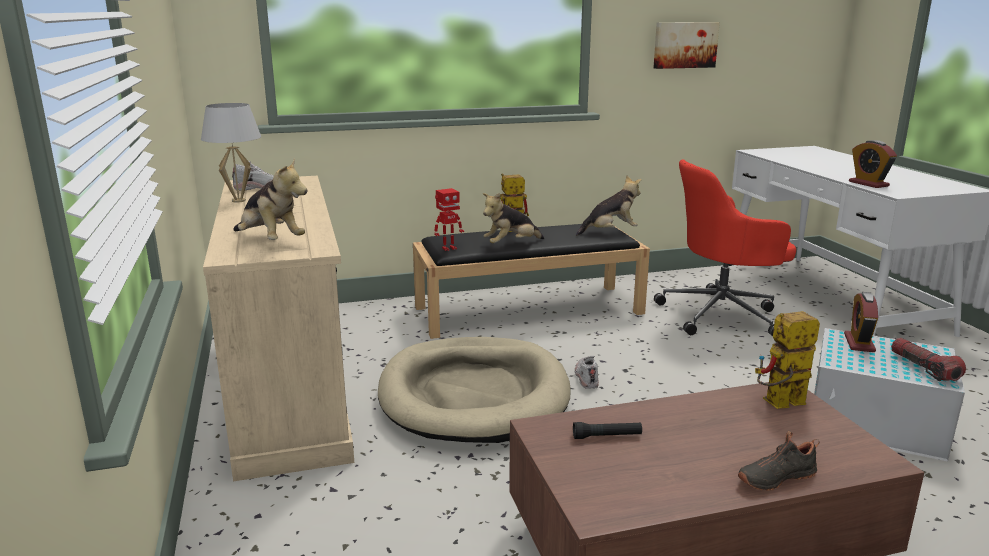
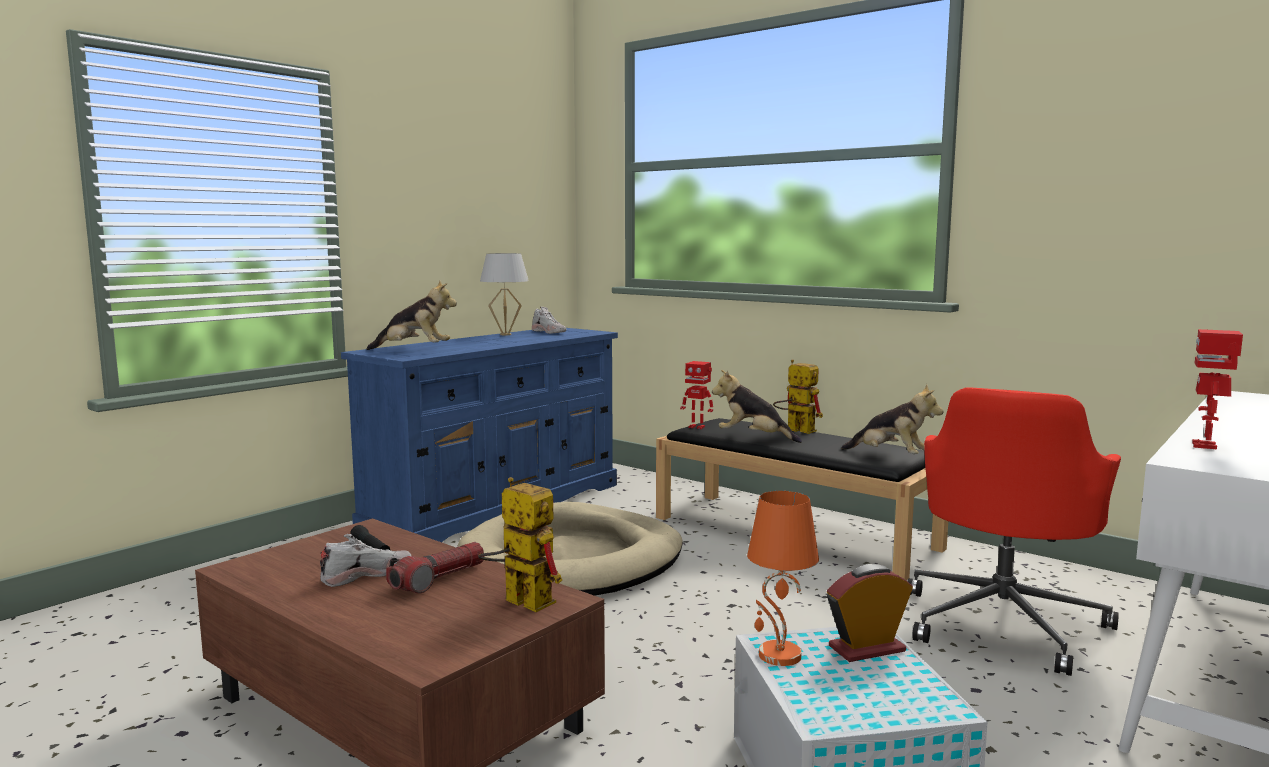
camera: 55 degrees right, 10 degrees down
beige dresser [203,176,354,481] -> blue dresser [341,328,618,542]
plush toy [233,158,307,240] -> plush toy turned 90 degrees counterclockwise [366,280,457,350]
white shoe [575,356,599,389] -> white shoe moved to [320,534,411,587]
picture [653,22,720,69] -> none
red office chair [654,159,796,336] -> red office chair turned 105 degrees counterclockwise [908,387,1121,676]
black shoe [738,431,819,491] -> none
alarm clock [849,140,897,188] -> toy robot [1192,329,1243,449]
flashlight [891,338,966,381] -> flashlight moved to [386,542,484,594]
none -> orange table lamp [747,491,819,666]

